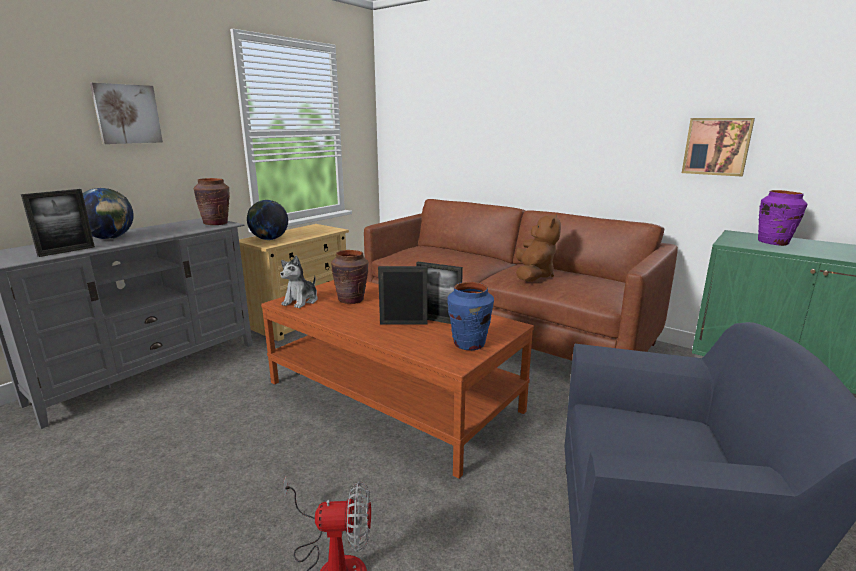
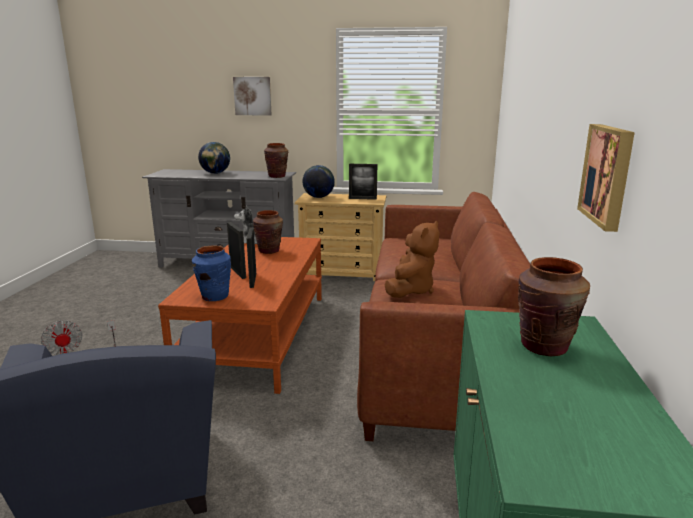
camera: 60 degrees right, 0 degrees up
picture frame [21,189,95,257] -> picture frame moved to [349,164,377,200]
brown plush toy [516,213,561,282] -> brown plush toy turned 45 degrees counterclockwise [385,221,440,298]
purple vase [758,190,807,246] -> brown vase [518,257,590,356]

